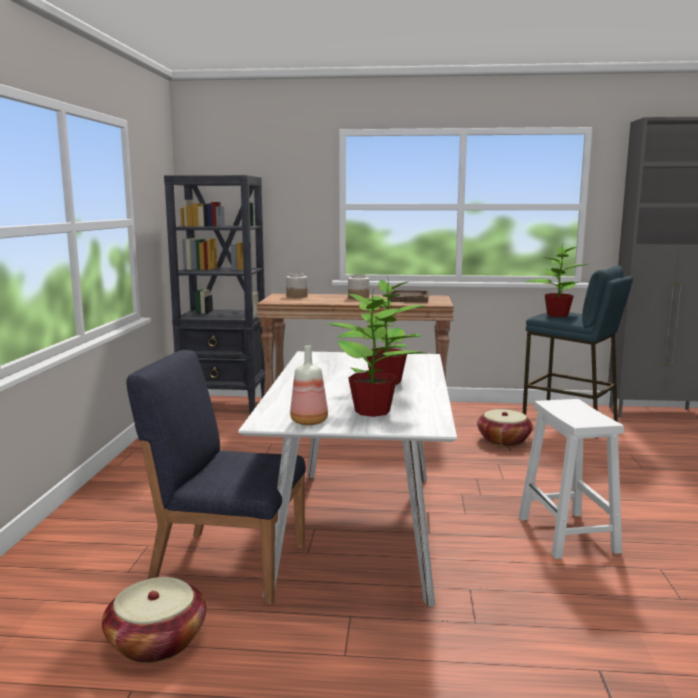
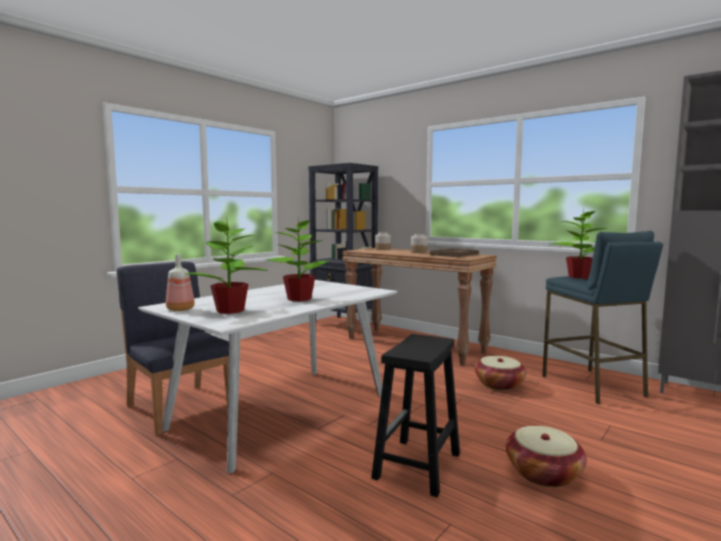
camera: 35 degrees right, 5 degrees down
basket [102,577,206,663] -> basket moved to [506,426,587,487]
white stool [519,399,624,559] -> black stool [371,334,460,497]

